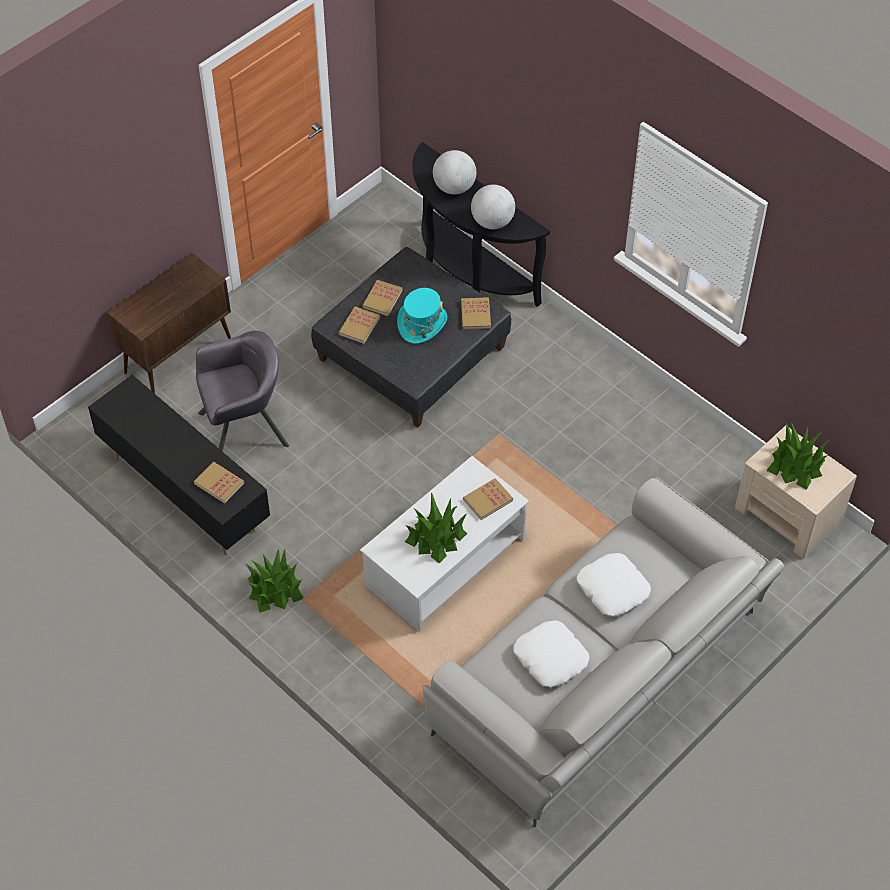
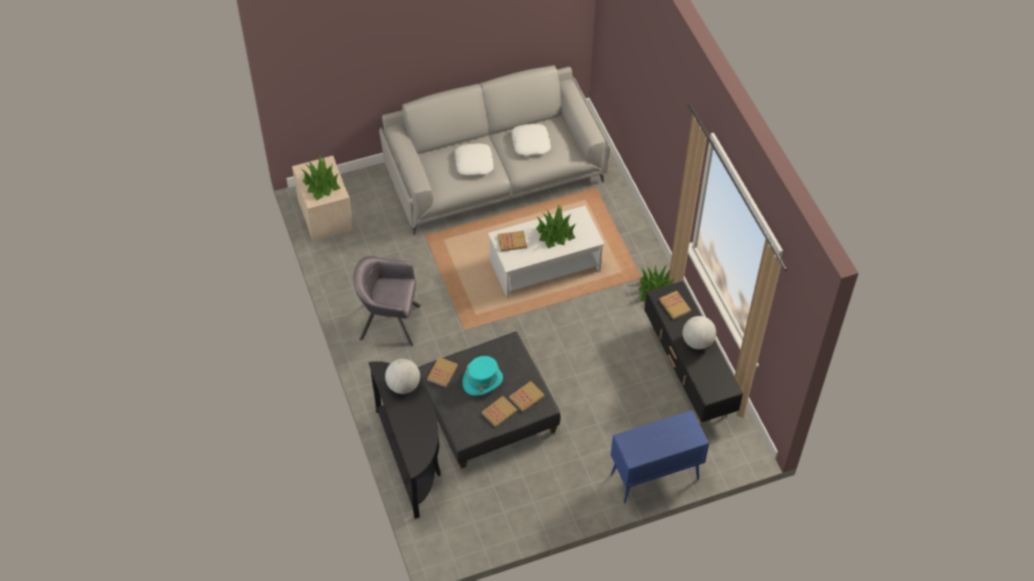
camera: 155 degrees left, 0 degrees up
brown cabinet [107,253,231,394] -> blue cabinet [611,410,709,503]
grey armchair [196,331,289,452] -> grey armchair moved to [354,256,421,346]
globe [433,150,476,195] -> globe moved to [683,316,716,349]

